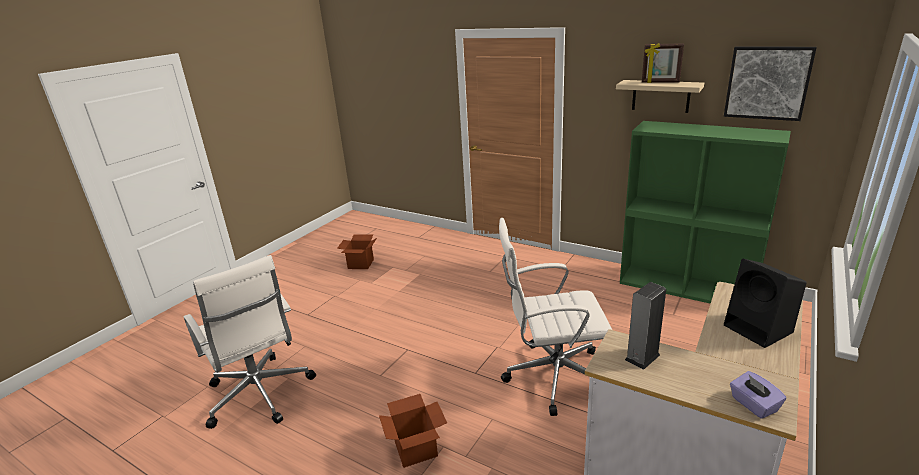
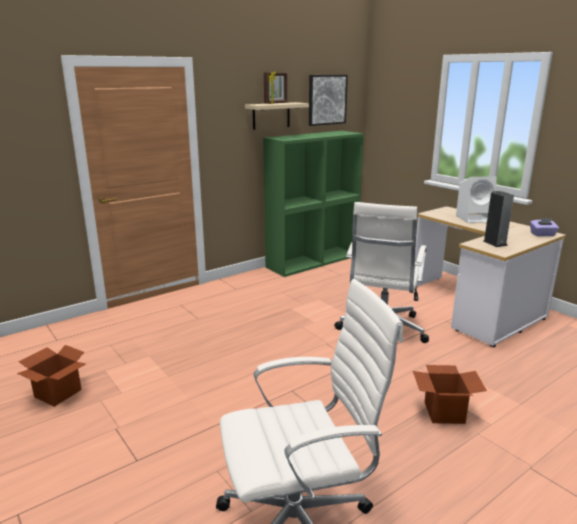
camera: 70 degrees left, 5 degrees down
black speaker [724,259,806,348] -> white speaker [456,176,497,223]

